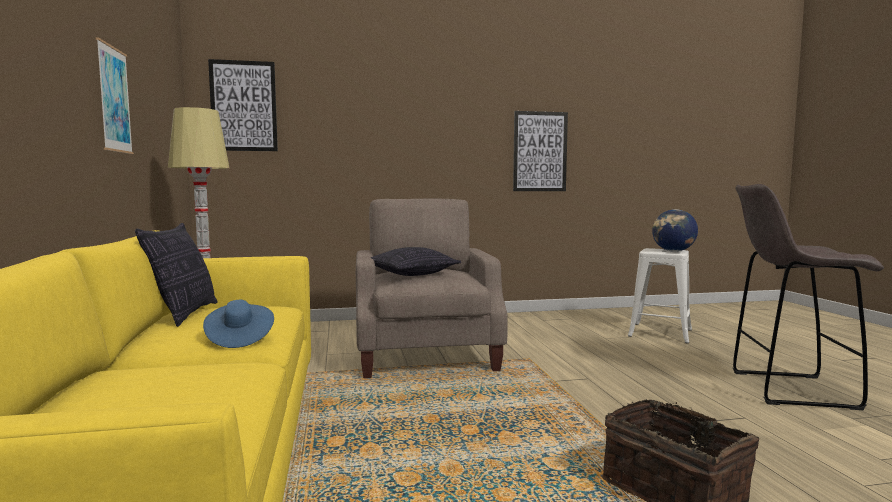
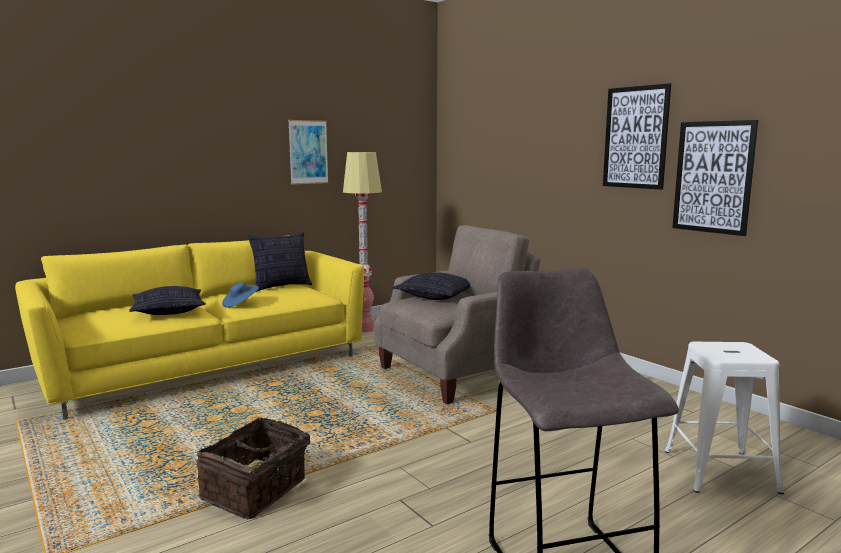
camera: 65 degrees right, 5 degrees up
picture [208,59,278,151] -> picture moved to [603,83,671,190]
globe [652,209,698,252] -> none
none -> pillow [129,286,206,315]

